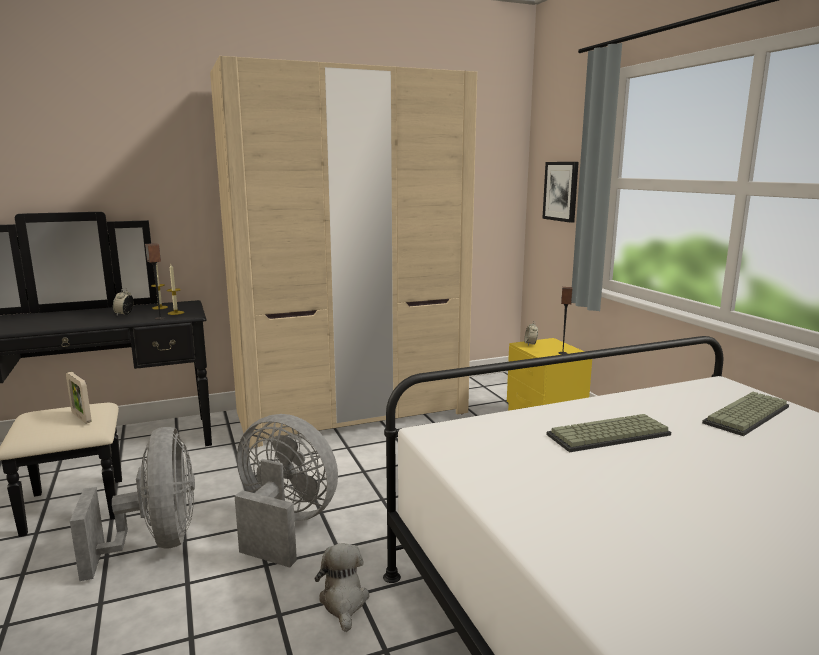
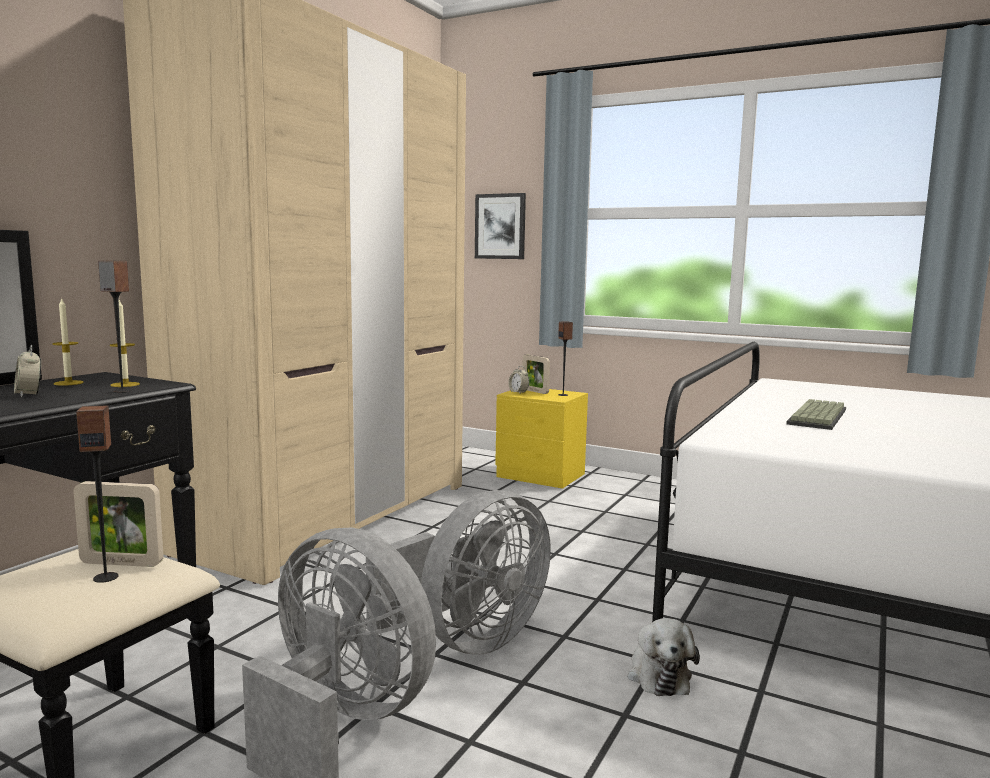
camera: 40 degrees left, 5 degrees down
grey fan [235,414,338,567] -> grey fan turned 150 degrees clockwise [366,490,551,655]
plush toy [315,543,369,632] -> plush toy turned 135 degrees counterclockwise [627,618,700,696]
keyboard [702,392,789,436] -> none
none -> speaker [76,405,119,583]
none -> picture frame [522,355,550,394]

